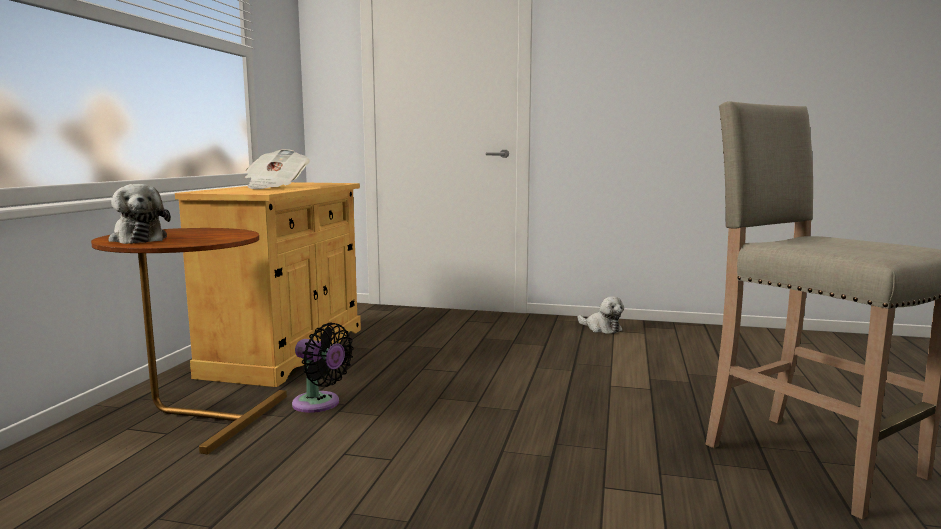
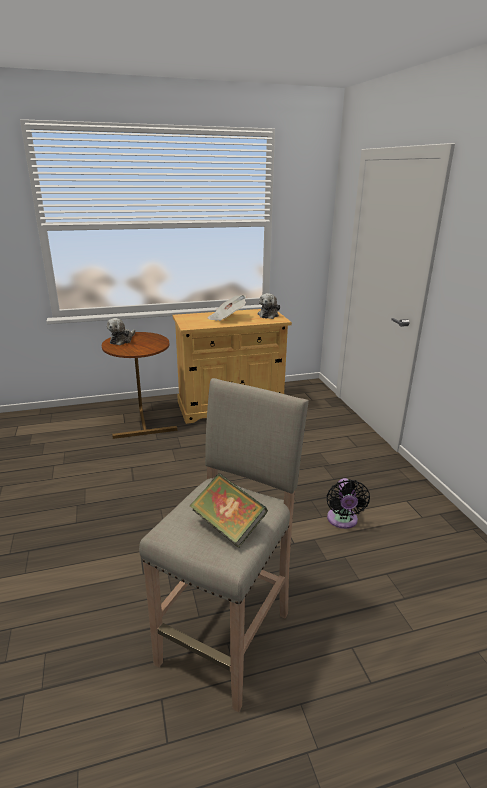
camera: 60 degrees right, 15 degrees up
black fan [292,322,354,413] -> black fan moved to [327,478,370,529]
plush toy [577,296,624,334] -> plush toy moved to [258,293,280,319]
none -> book [189,473,268,548]

